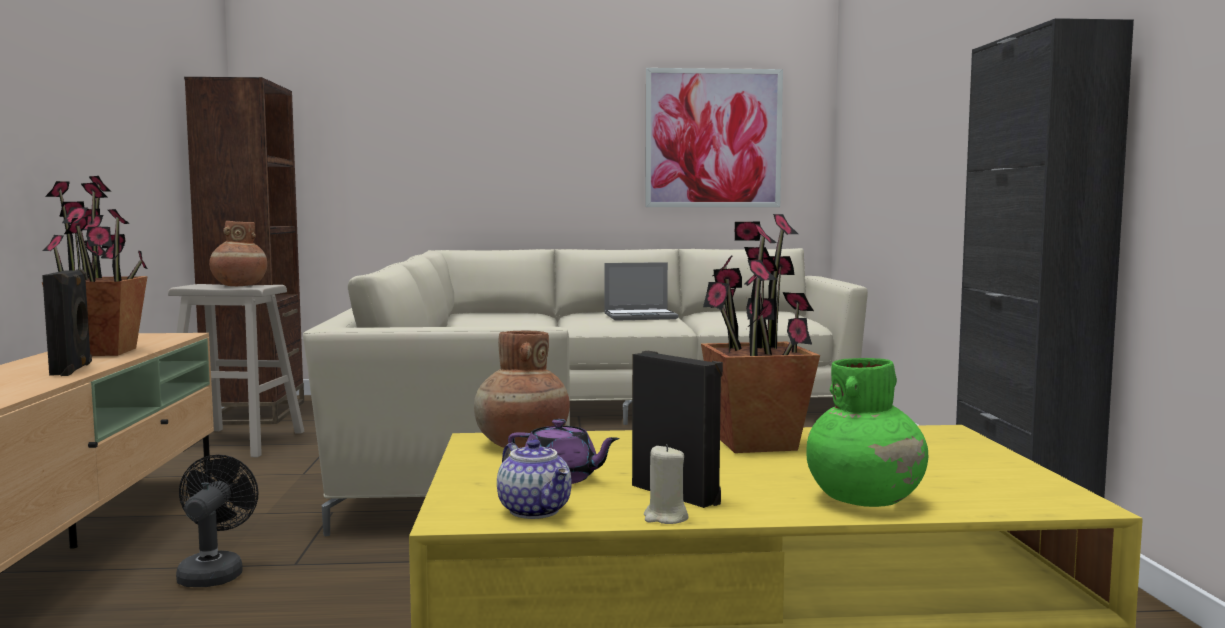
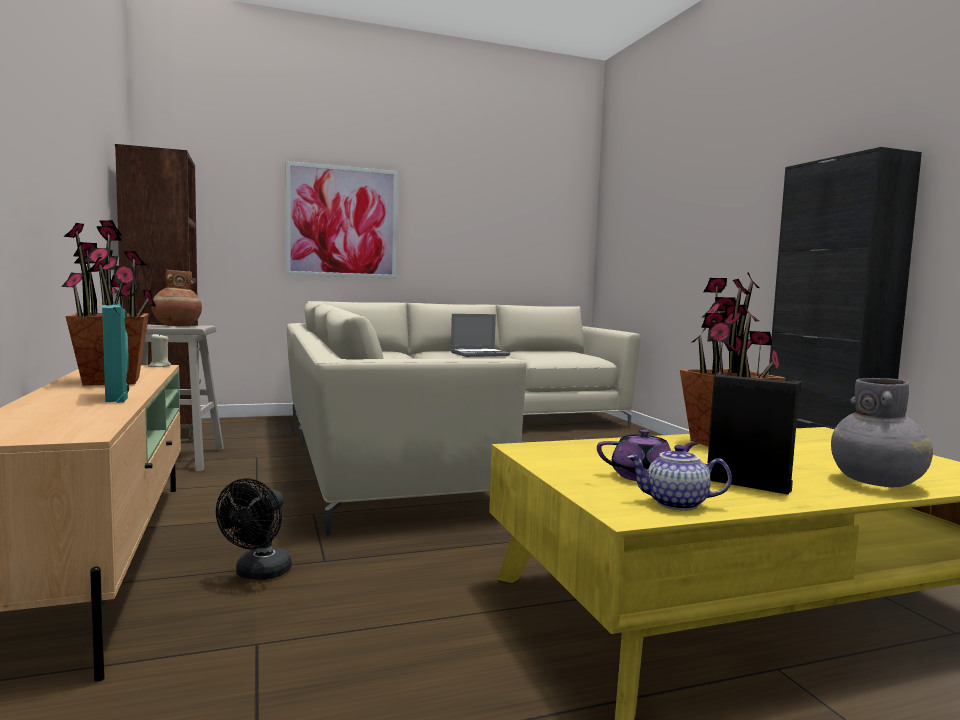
camera: 15 degrees left, 0 degrees up
black speaker [42,269,92,376] -> turquoise speaker [102,304,129,403]
black fan [176,455,259,587] -> black fan turned 150 degrees counterclockwise [216,479,292,580]
brown vase [474,330,570,448] -> none
teapot [497,439,572,519] -> teapot turned 150 degrees clockwise [627,445,732,510]
beige candle [644,444,688,524] -> beige candle moved to [148,333,171,367]
picture [645,68,783,207] -> picture moved to [286,161,398,279]
green vase [806,358,928,507] -> grey vase [831,378,933,487]

